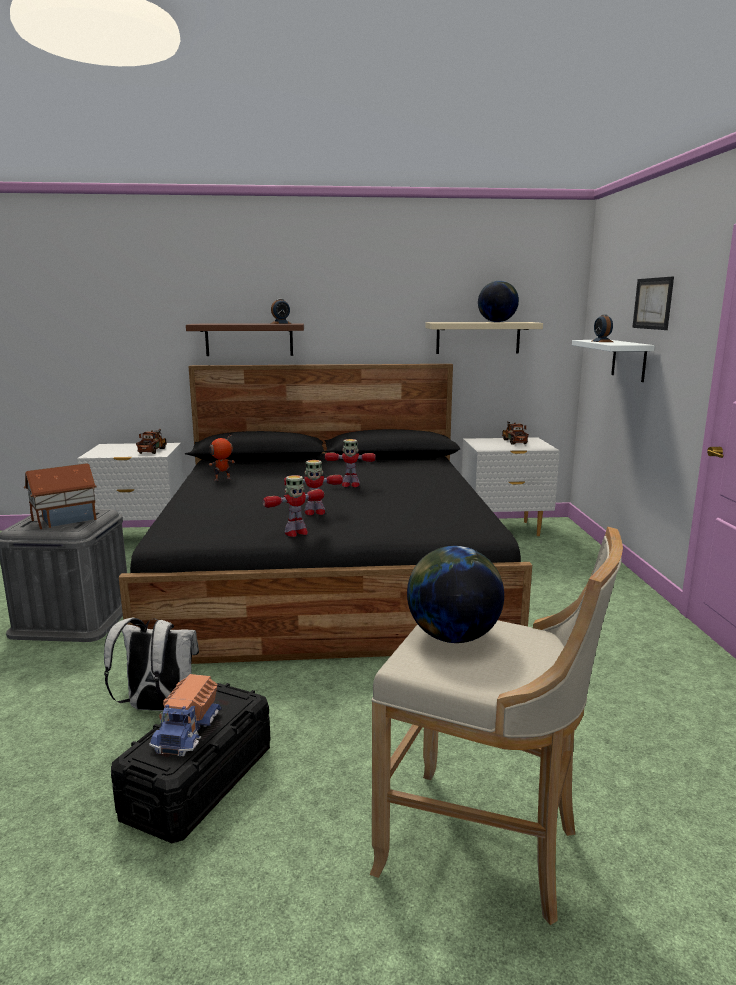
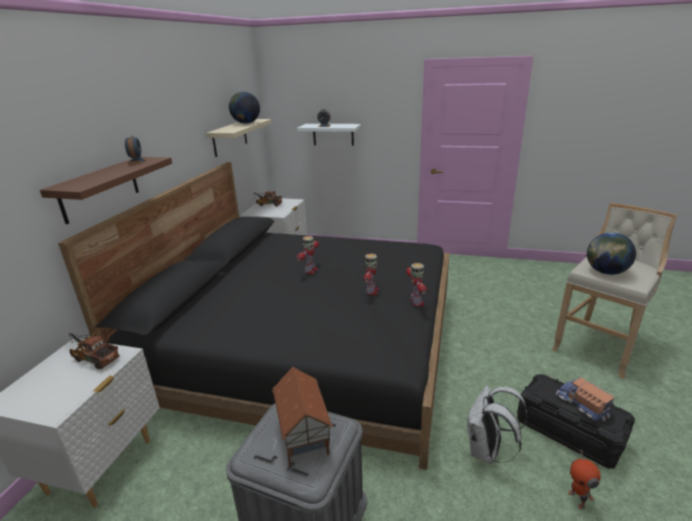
camera: 70 degrees left, 10 degrees up
toy truck [149,674,221,756] -> toy truck turned 150 degrees counterclockwise [556,377,614,422]
toy robot [209,434,235,481] -> toy robot moved to [568,449,601,509]
picture [632,277,674,330] -> none

